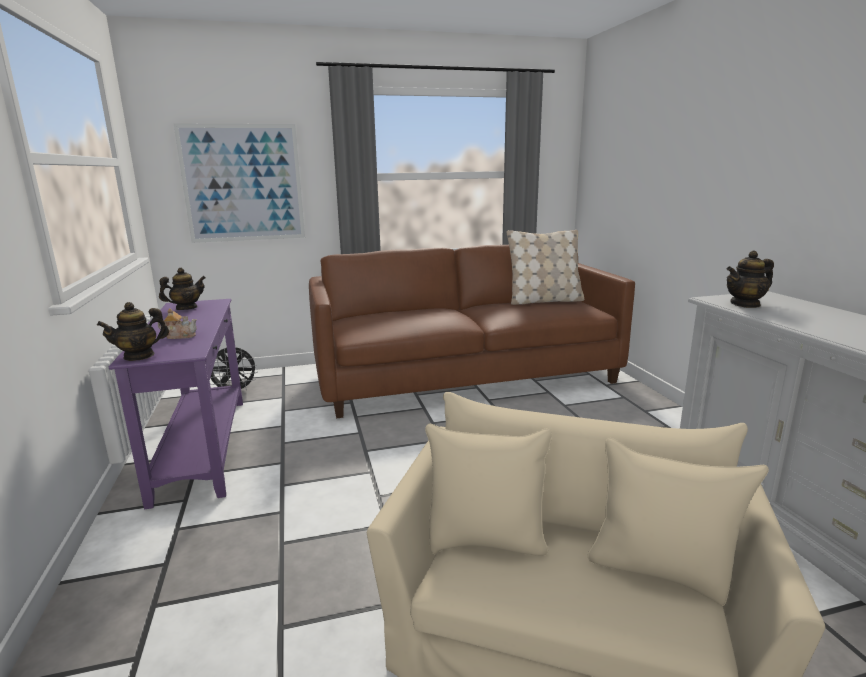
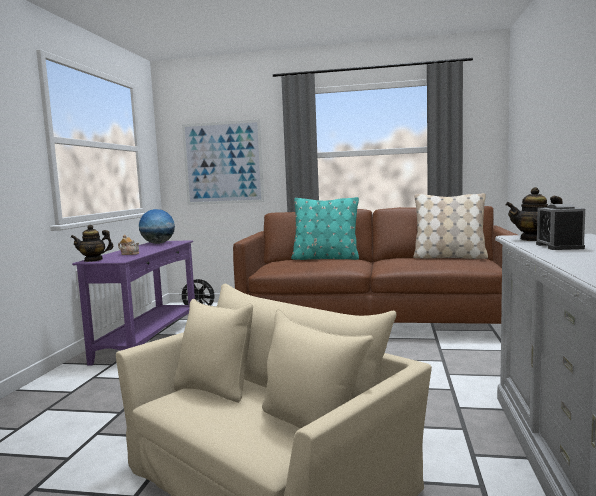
camera: 25 degrees right, 10 degrees down
teapot [159,268,205,310] -> globe [139,209,175,244]
none -> turquoise pillow [291,197,359,260]
none -> alarm clock [536,204,585,250]

